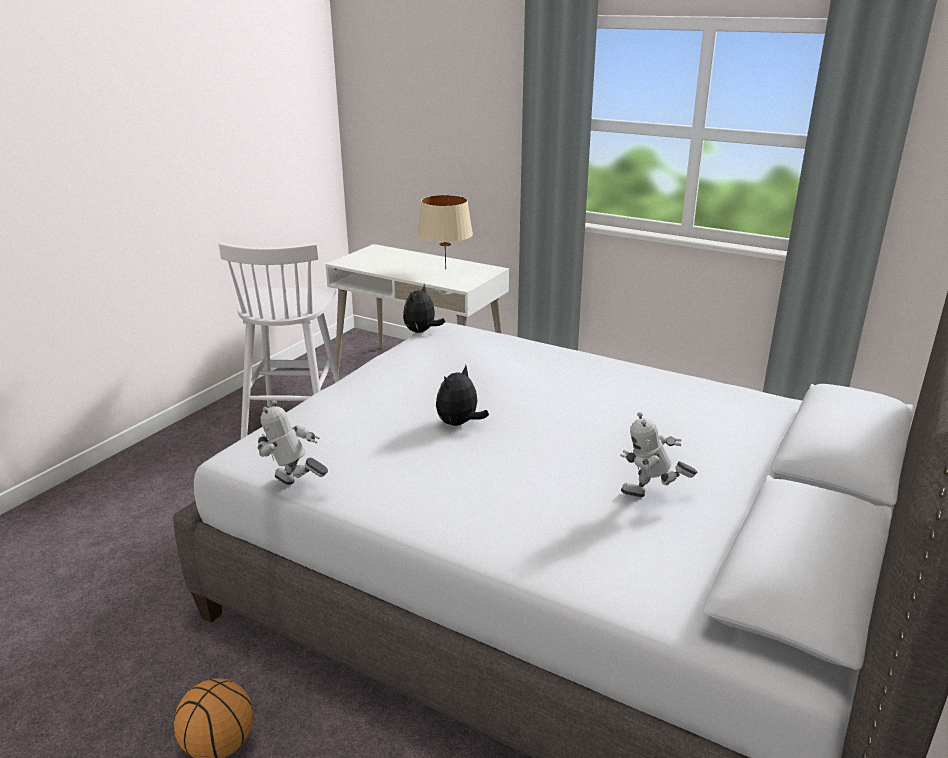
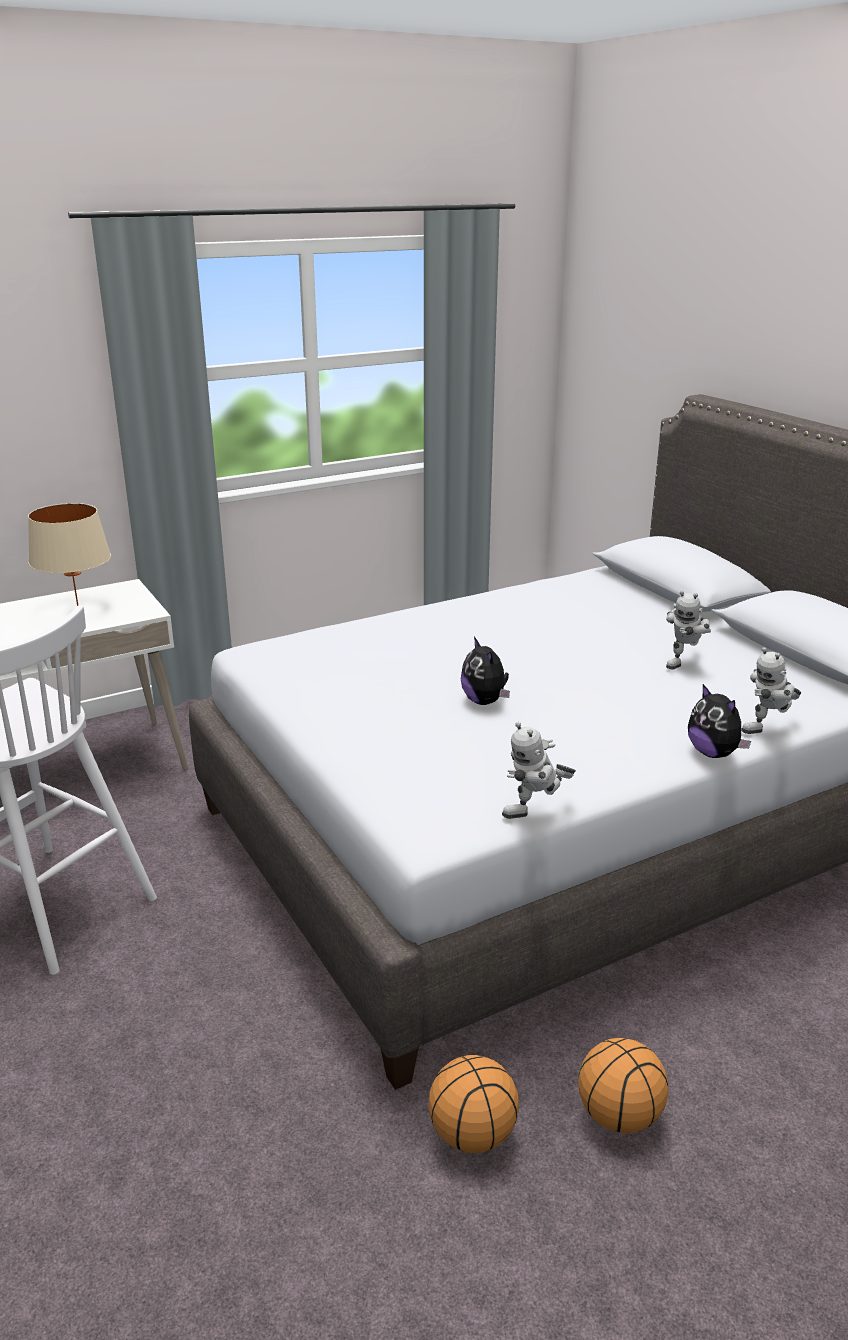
camera: 60 degrees left, 0 degrees up
plush toy [403,285,445,333] -> plush toy moved to [688,684,751,758]
none -> basketball [429,1055,519,1153]
none -> toy robot [741,647,801,734]

